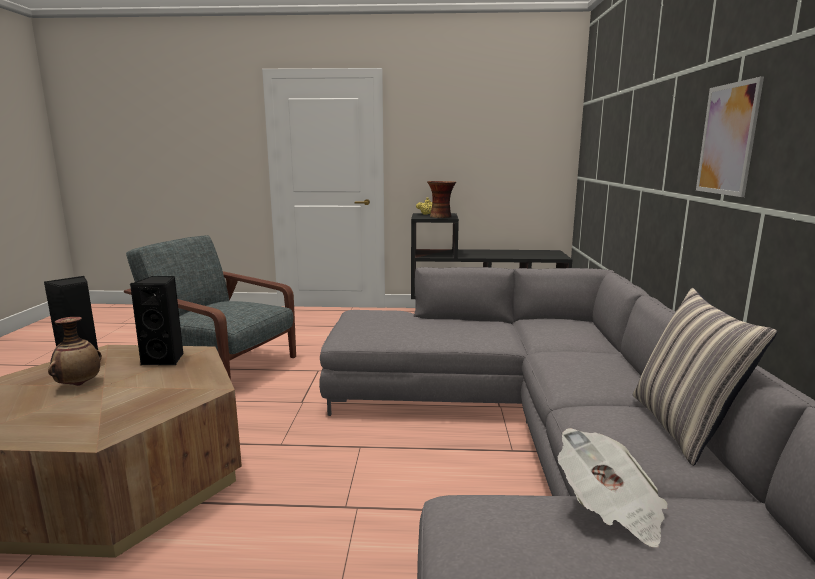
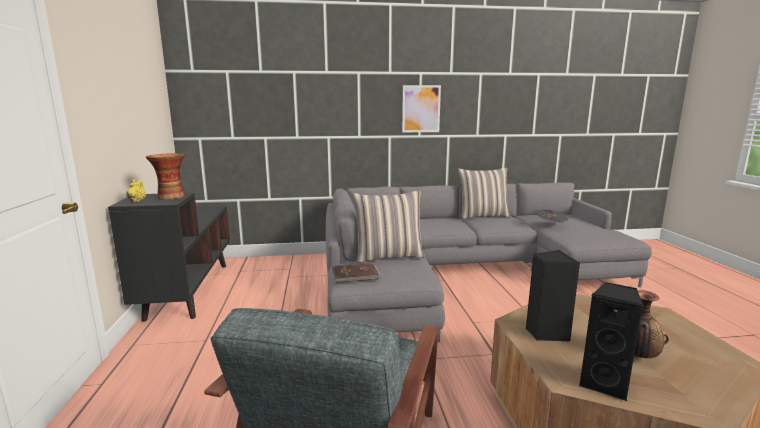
camera: 100 degrees left, 0 degrees up
none -> brown book [332,263,380,283]
none -> pillow [352,190,425,263]

